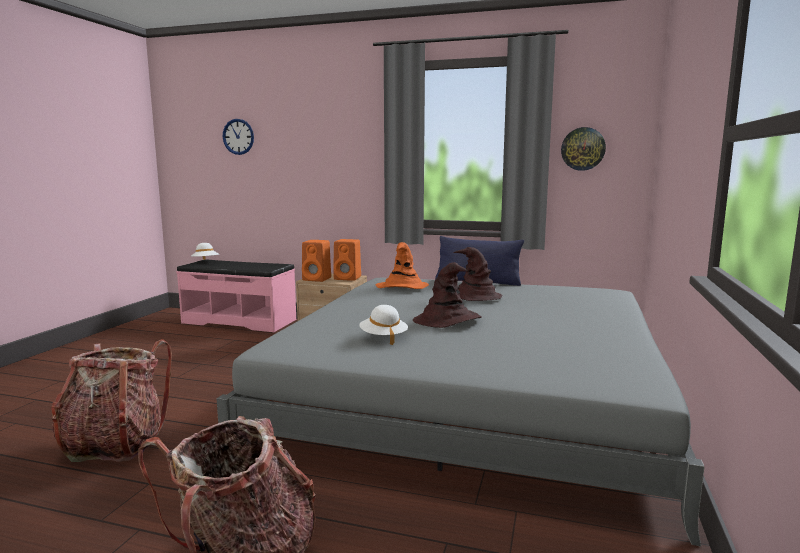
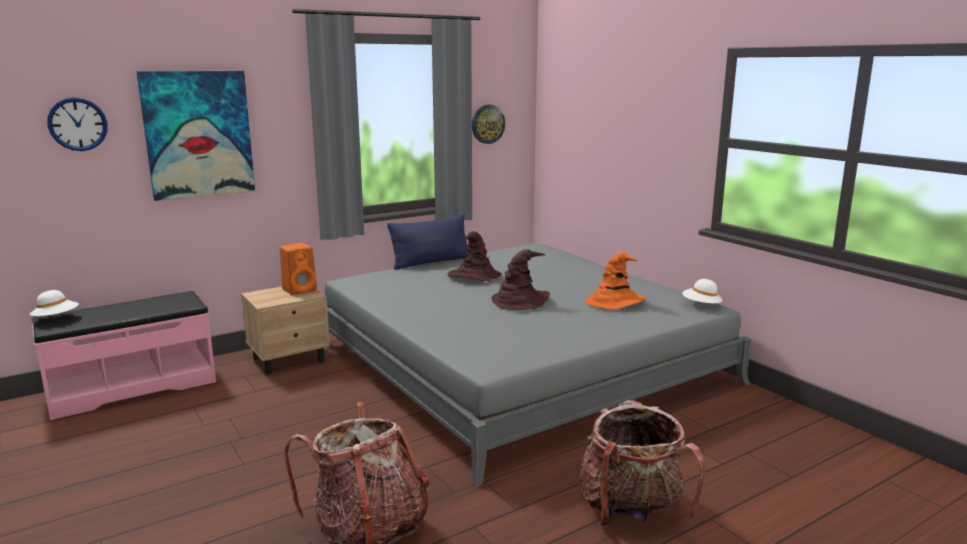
camera: 50 degrees left, 5 degrees up
orange speaker [302,240,331,282] -> none
white hat [359,305,408,345] -> white hat moved to [682,279,723,307]
orange hat [376,242,429,289] -> orange hat moved to [585,252,646,310]
none -> picture [136,71,255,201]

